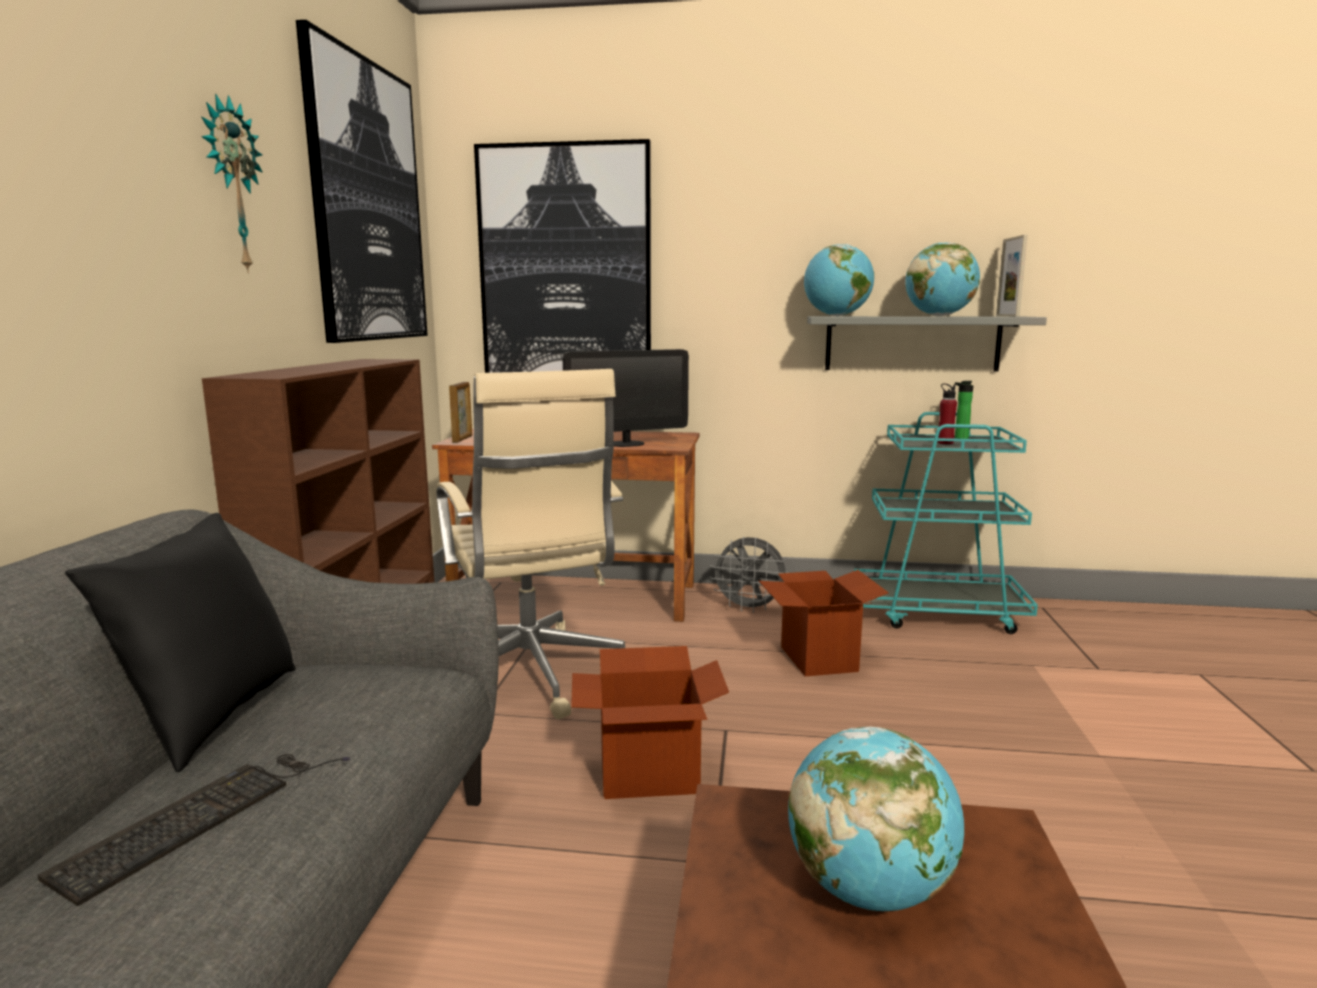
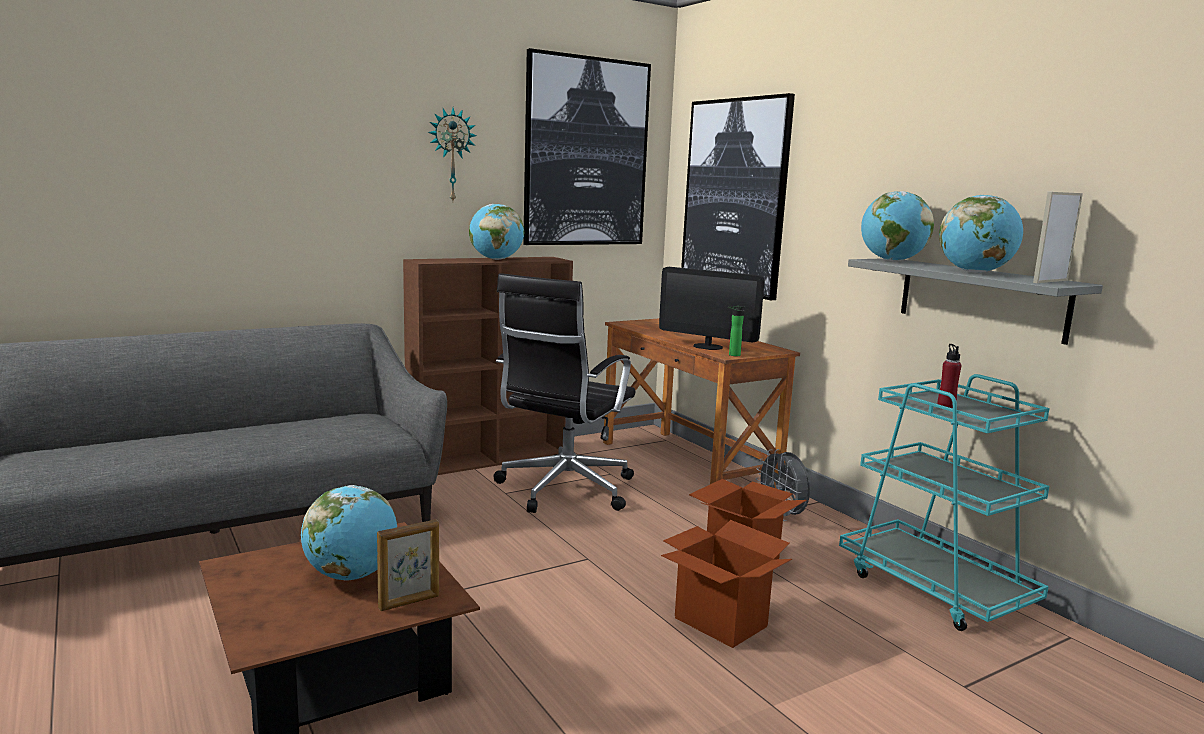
camera: 50 degrees right, 0 degrees up
keyboard [38,754,350,906] -> none
black pillow [65,513,296,772] -> none
beige office chair [436,369,625,719] -> black office chair [494,273,635,513]
picture frame [449,382,472,443] -> picture frame moved to [377,520,439,611]
cardboard box [571,646,729,799] -> cardboard box moved to [661,520,792,648]
bottle [955,381,973,439] -> bottle moved to [728,306,744,356]
none -> globe [469,204,524,260]

